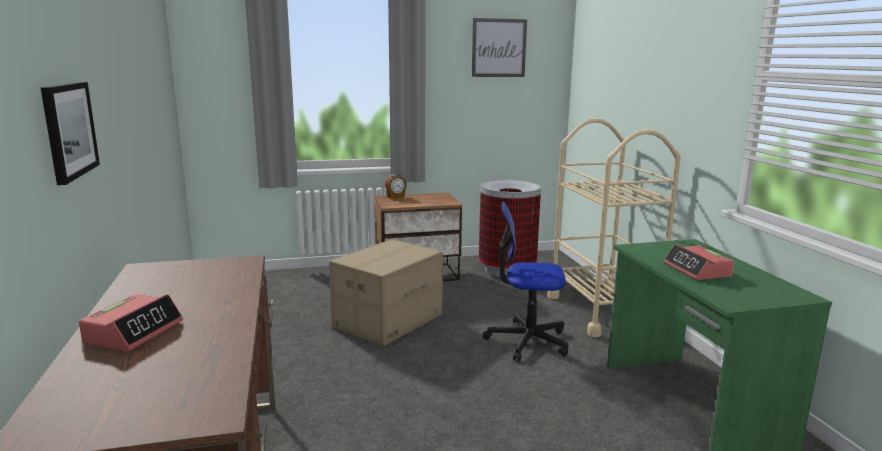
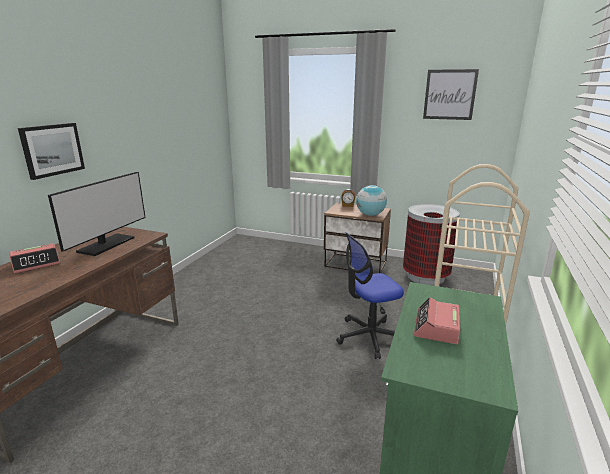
camera: 35 degrees right, 5 degrees up
cardboard box [329,239,443,346] -> none
office chair [483,201,569,361] -> office chair turned 60 degrees counterclockwise [336,232,404,359]
none -> monitor [48,172,146,256]
none -> globe [356,185,387,216]

